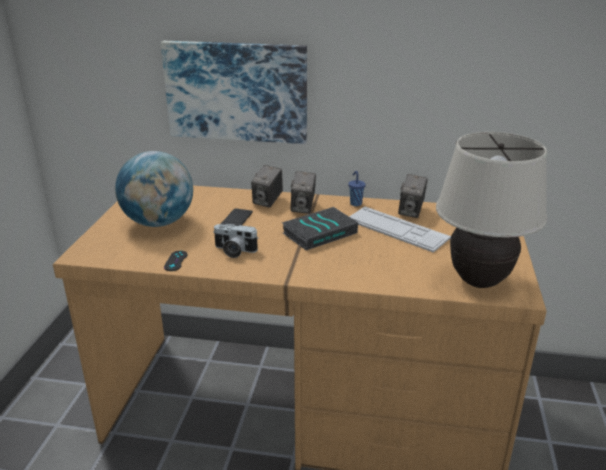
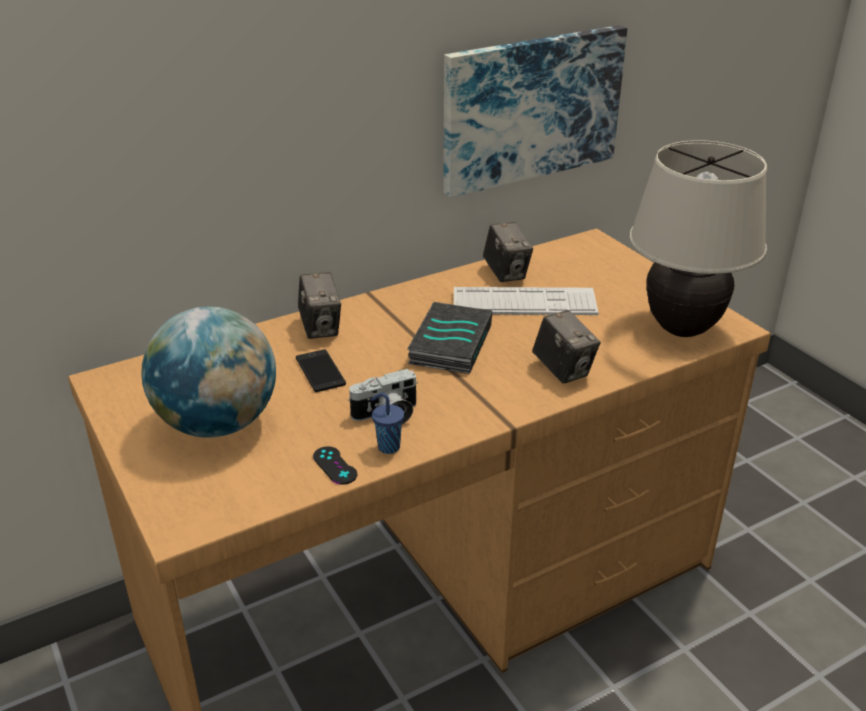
camera: 40 degrees left, 5 degrees up
picture [161,41,307,144] -> picture moved to [443,25,627,198]
camera [291,171,316,214] -> camera moved to [532,310,601,384]
blue cup [348,171,366,206] -> blue cup moved to [371,393,404,454]

